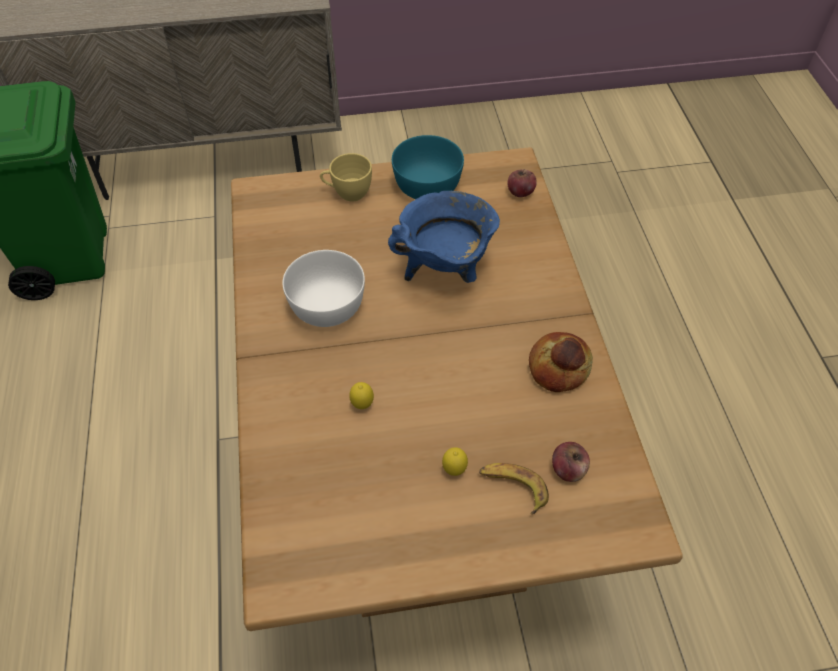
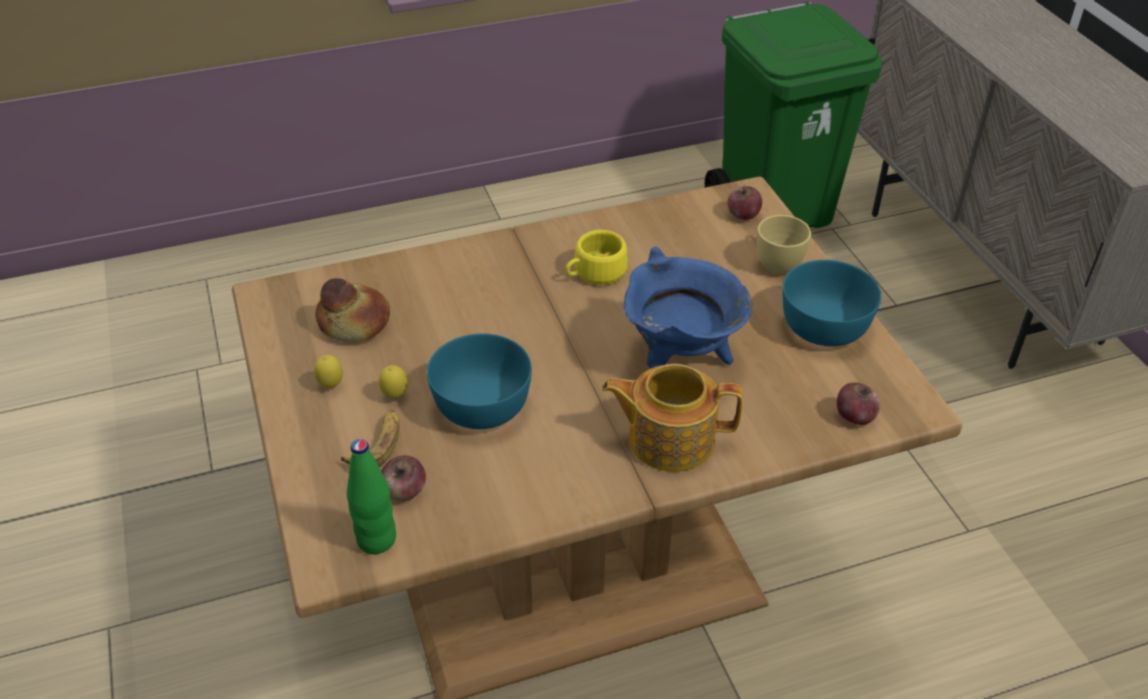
camera: 80 degrees right, 10 degrees down
white bowl [282,250,365,327] -> yellow cup [566,230,628,285]
lemon [349,382,374,409] -> lemon moved to [314,355,343,388]
bread [529,332,593,392] -> bread moved to [316,278,390,342]
none -> green bottle [347,439,396,554]
none -> turquoise bowl [427,333,532,429]
none -> teapot [602,364,743,472]
none -> apple [728,186,762,220]

